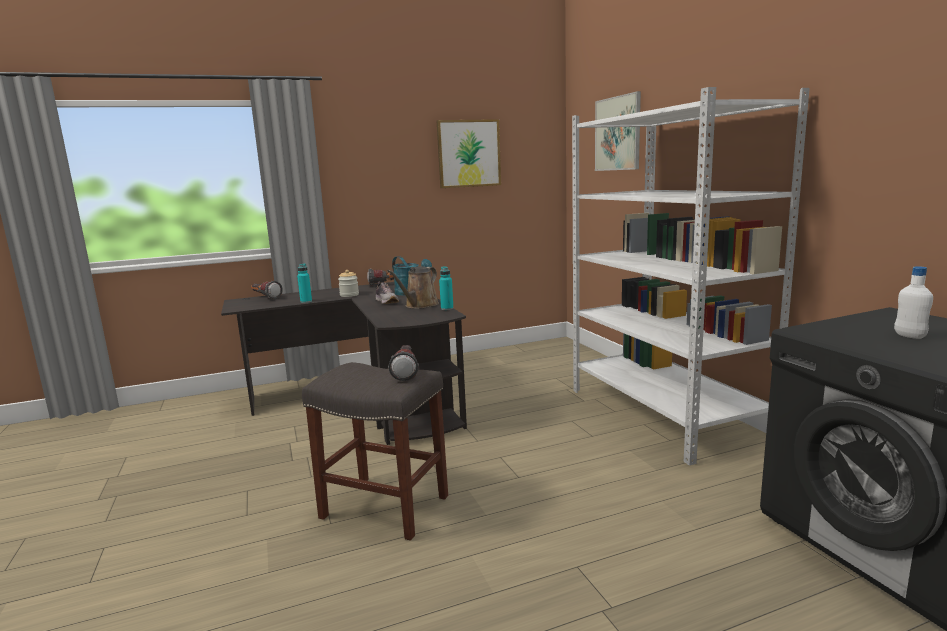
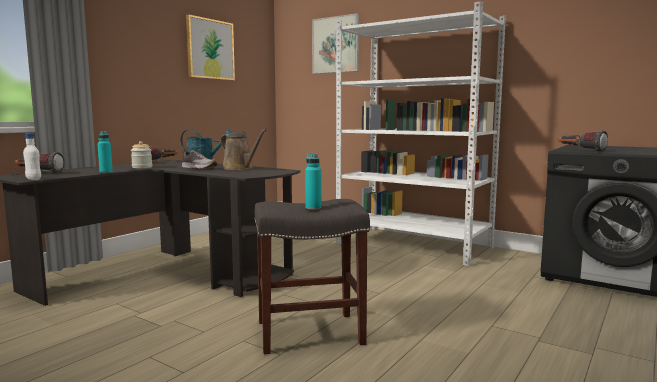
camera: 35 degrees left, 5 degrees down
brown watering can [387,266,439,309] -> brown watering can turned 45 degrees counterclockwise [221,129,267,170]
flashlight [388,345,419,381] -> flashlight moved to [558,130,608,152]
turquoise bottle [439,266,453,310] -> turquoise bottle moved to [305,153,322,209]
white bottle [894,266,933,339] -> white bottle moved to [23,133,41,180]

